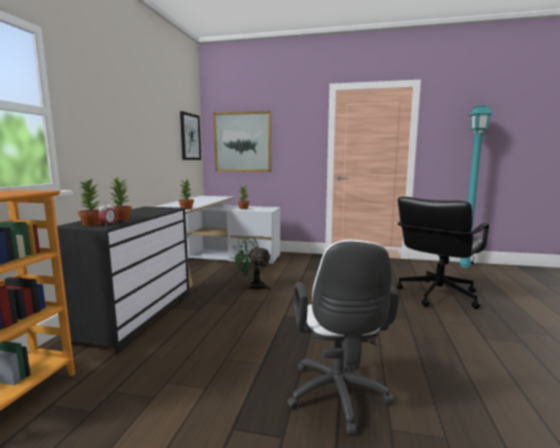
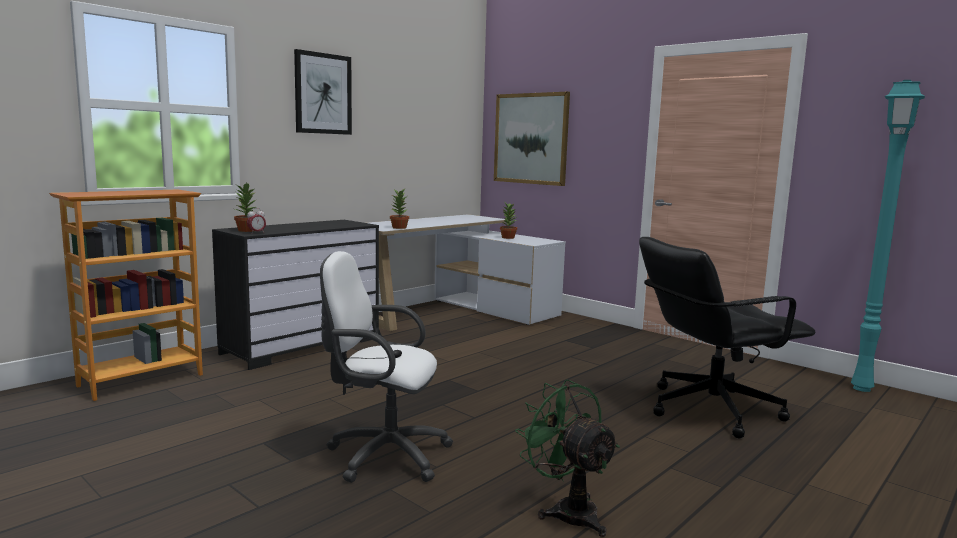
camera: 30 degrees right, 0 degrees up
potted plant [110,176,132,221] -> none
picture [180,111,201,160] -> picture moved to [294,49,352,135]
green fan [232,236,271,291] -> green fan moved to [515,379,620,537]
white office chair [287,240,399,435] -> white office chair turned 75 degrees clockwise [320,251,453,483]

